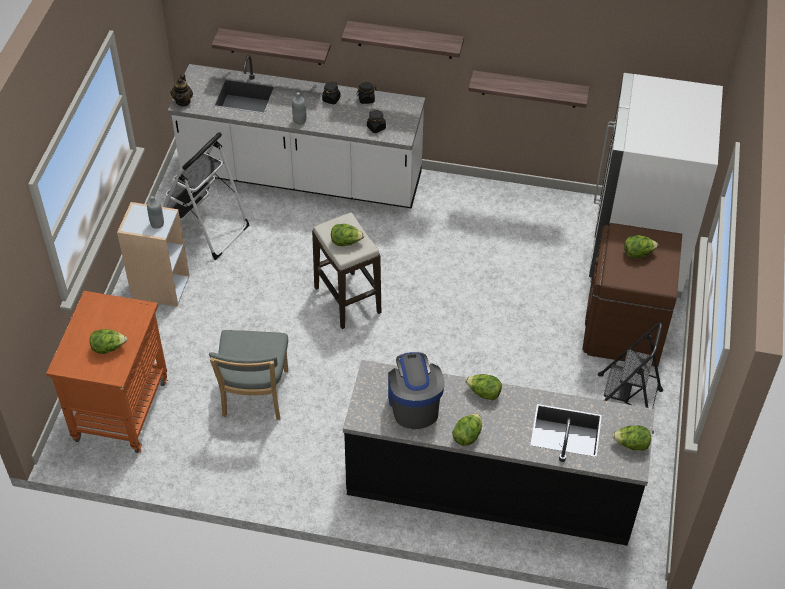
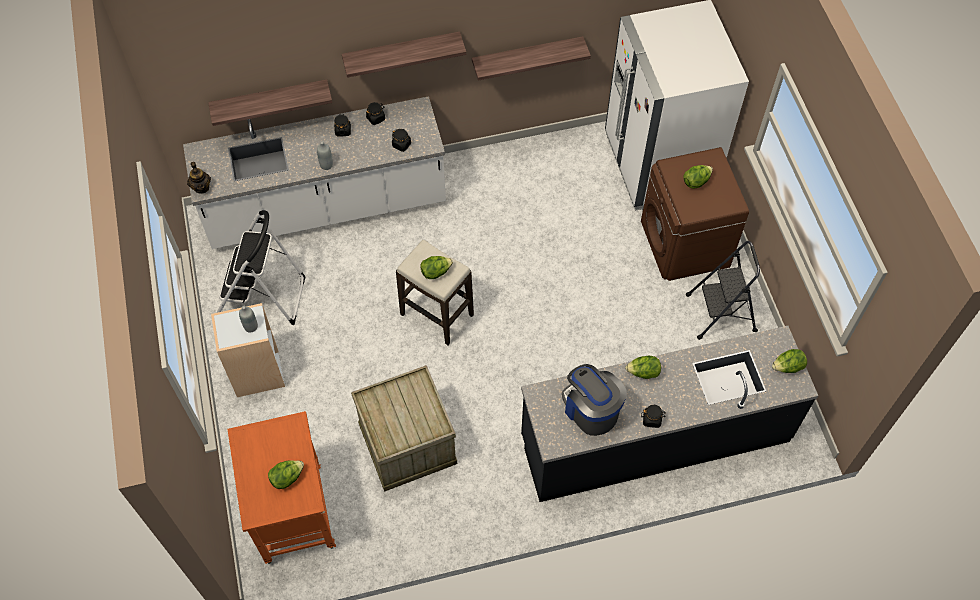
camera: 25 degrees left, 10 degrees up
grey chair [209,330,288,420] -> crate [351,365,457,492]
lettuce [452,413,482,446] -> black jar [641,405,666,428]

